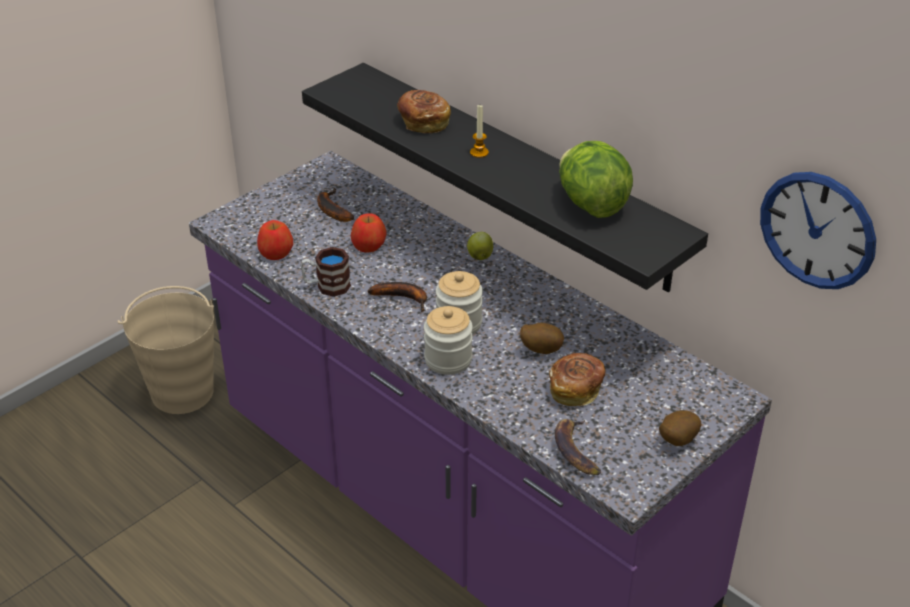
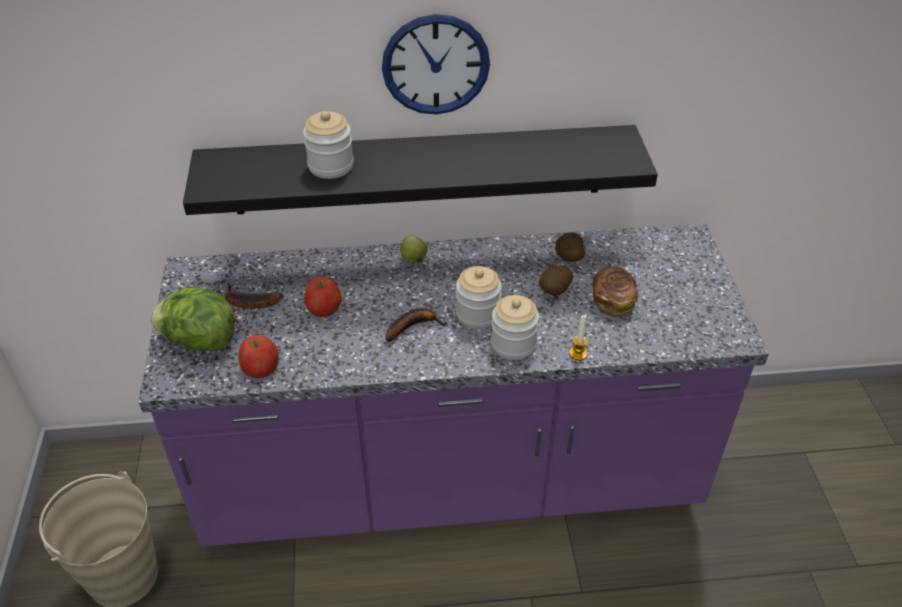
camera: 50 degrees left, 5 degrees up
mug [300,247,351,297] -> none
bread [397,90,451,133] -> jar [303,111,354,179]
candle [470,105,489,158] -> candle moved to [569,315,588,360]
banana [555,419,601,475] -> none
lettuce [559,141,633,218] -> lettuce moved to [150,287,235,351]
potato [659,411,701,446] -> potato moved to [555,232,585,262]
wall clock [760,172,876,289] -> wall clock moved to [382,14,490,114]

